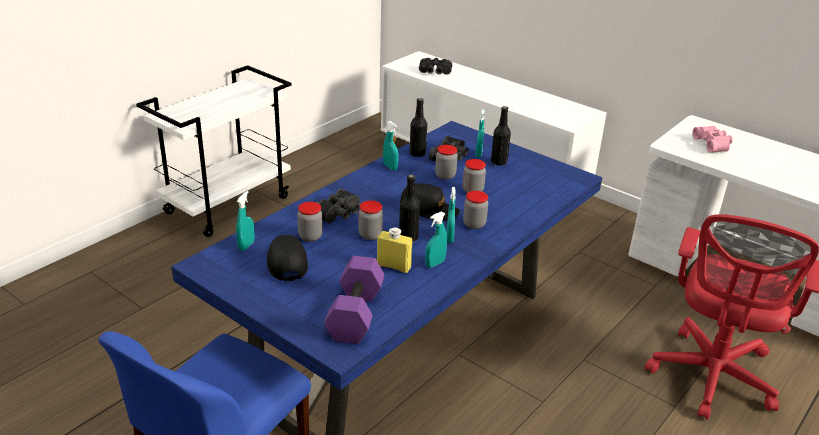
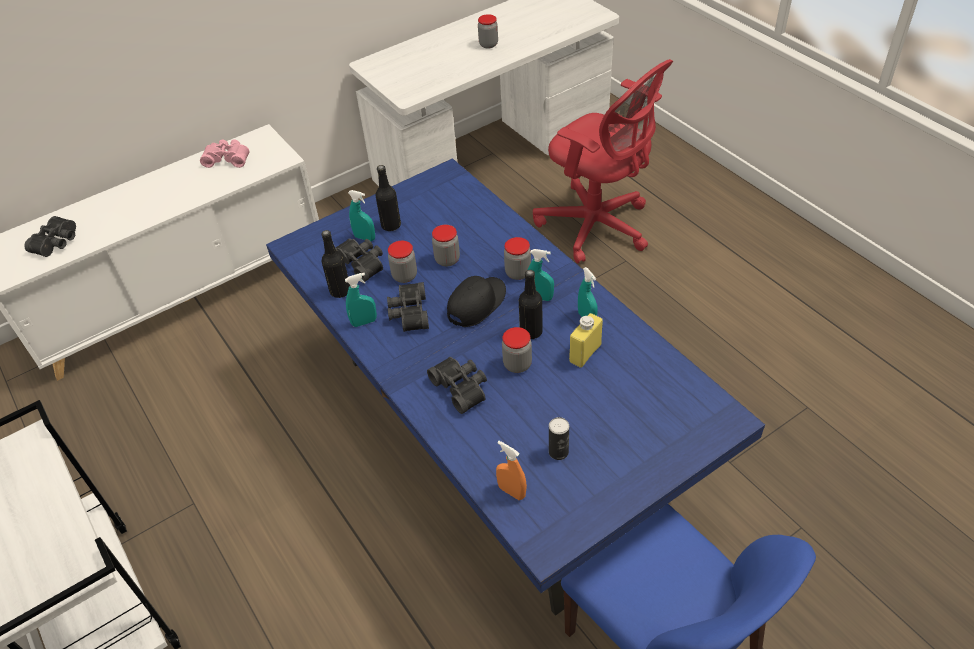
camera: 70 degrees left, 15 degrees up
turquoise spray bottle [236,191,255,251] -> orange spray bottle [496,441,527,500]
black cap [267,235,308,282] -> can [549,417,569,460]
jar [297,202,323,242] -> jar moved to [478,14,498,49]
purple dumbbell [324,256,385,344] -> none
pink binoculars [692,126,733,153] -> pink binoculars moved to [200,139,250,168]
none -> black binoculars [387,282,429,332]

